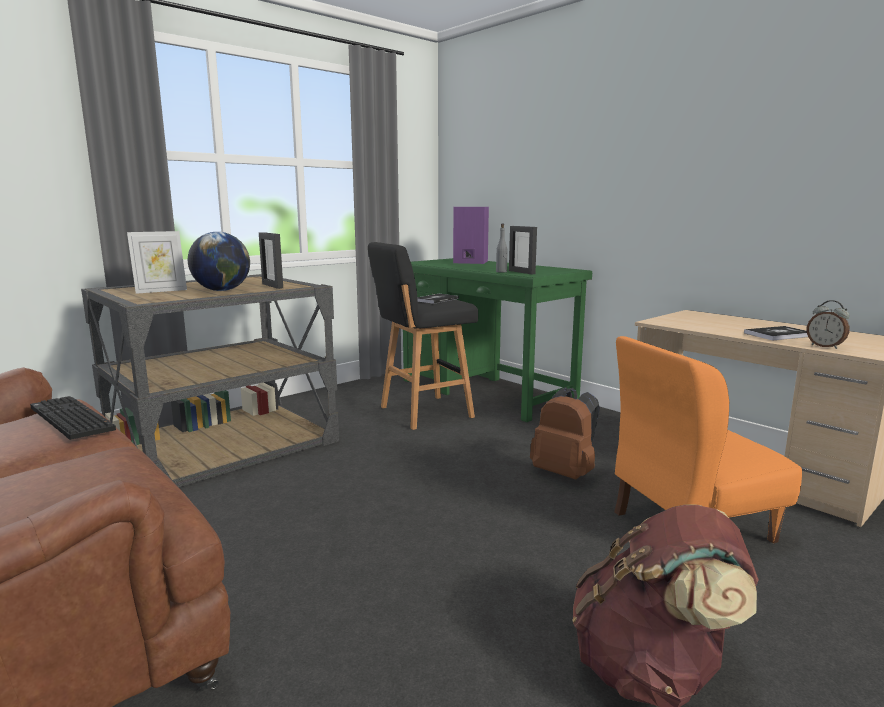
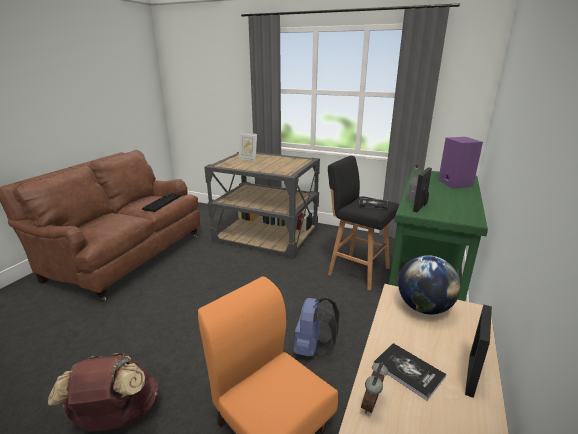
camera: 65 degrees right, 10 degrees up
globe [188,232,250,291] -> globe moved to [398,255,460,314]
picture frame [259,232,283,289] -> picture frame moved to [465,304,492,398]
brown backpack [530,387,600,479] -> blue backpack [293,297,340,357]

